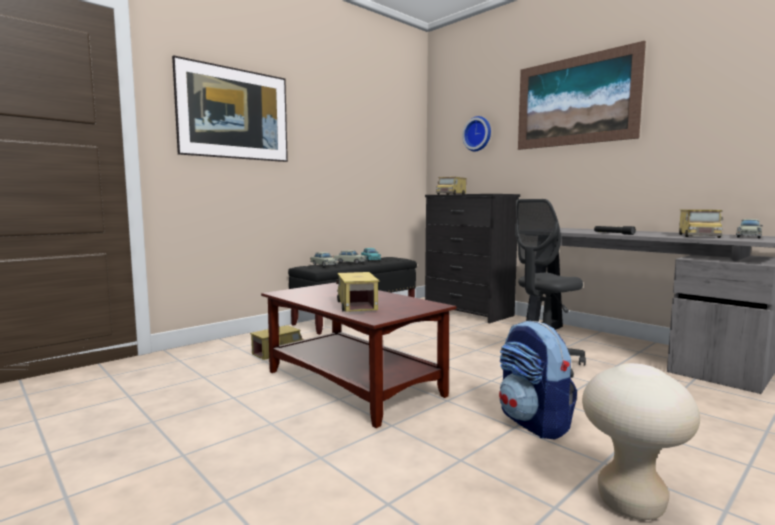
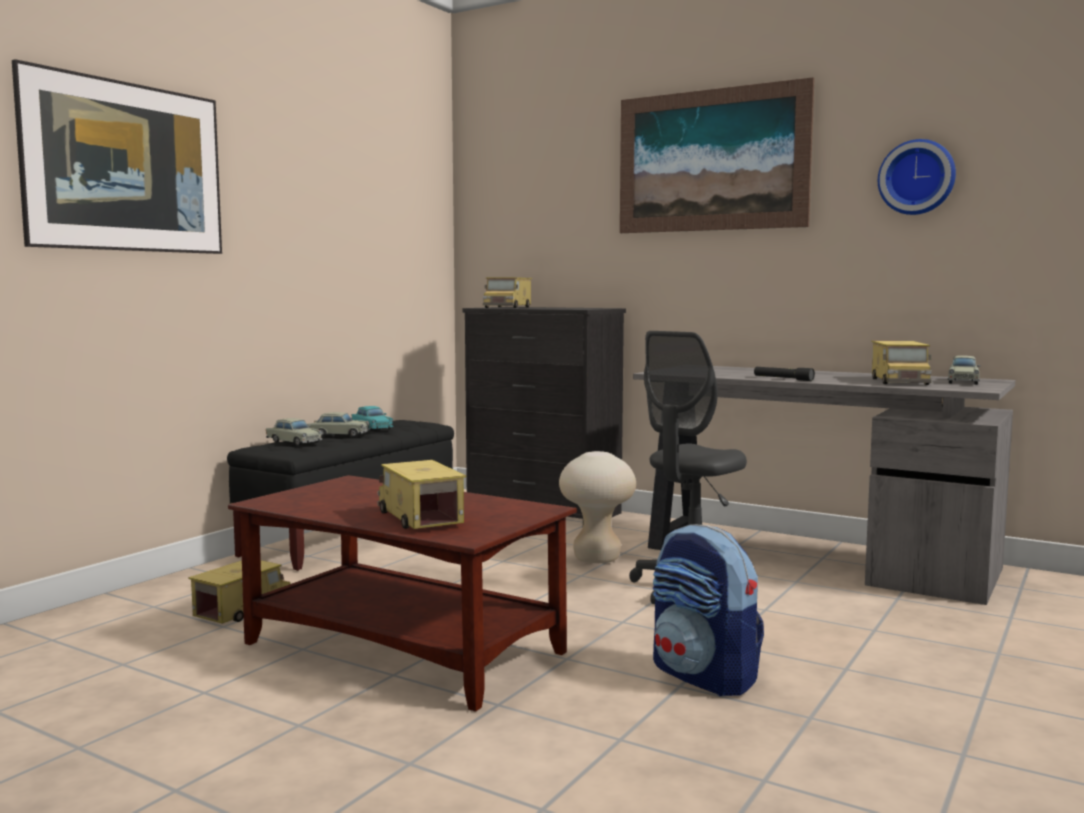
camera: 15 degrees left, 0 degrees up
wall clock [462,116,491,151] -> wall clock moved to [878,139,956,215]
beige stool [582,363,700,520] -> beige stool moved to [559,451,636,563]

